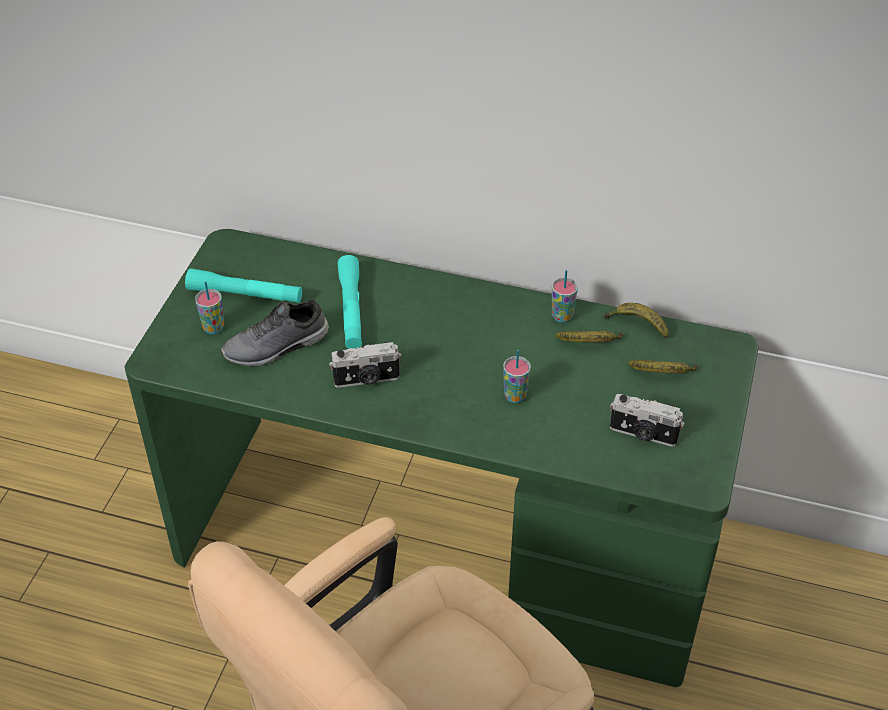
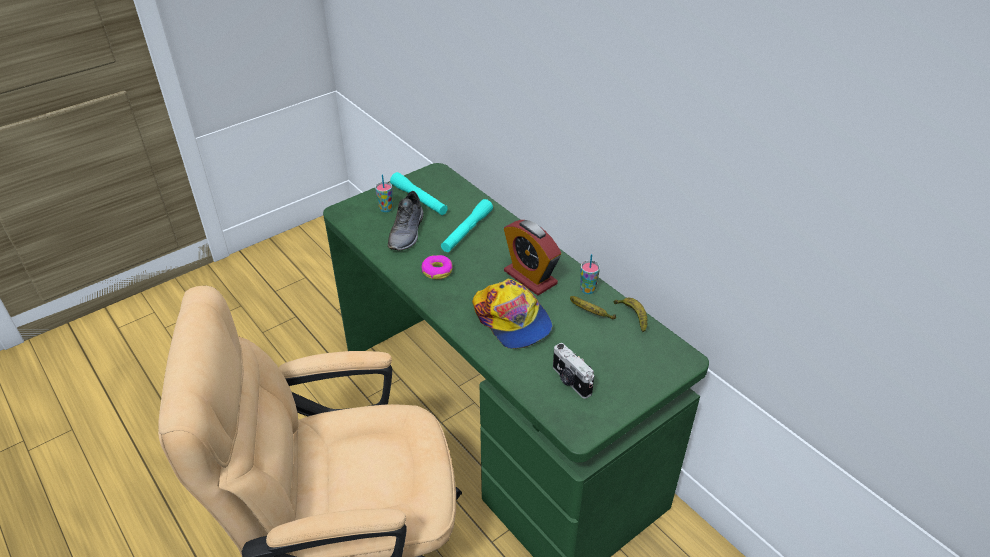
camera: 35 degrees right, 5 degrees down
grey shoe [221,299,329,366] -> grey shoe turned 90 degrees counterclockwise [388,191,424,250]
camera [329,342,402,388] -> donut [421,255,453,279]
cup [503,350,531,403] -> cap [472,278,552,349]
banana [628,360,698,373] -> none
none -> alarm clock [504,220,561,295]

